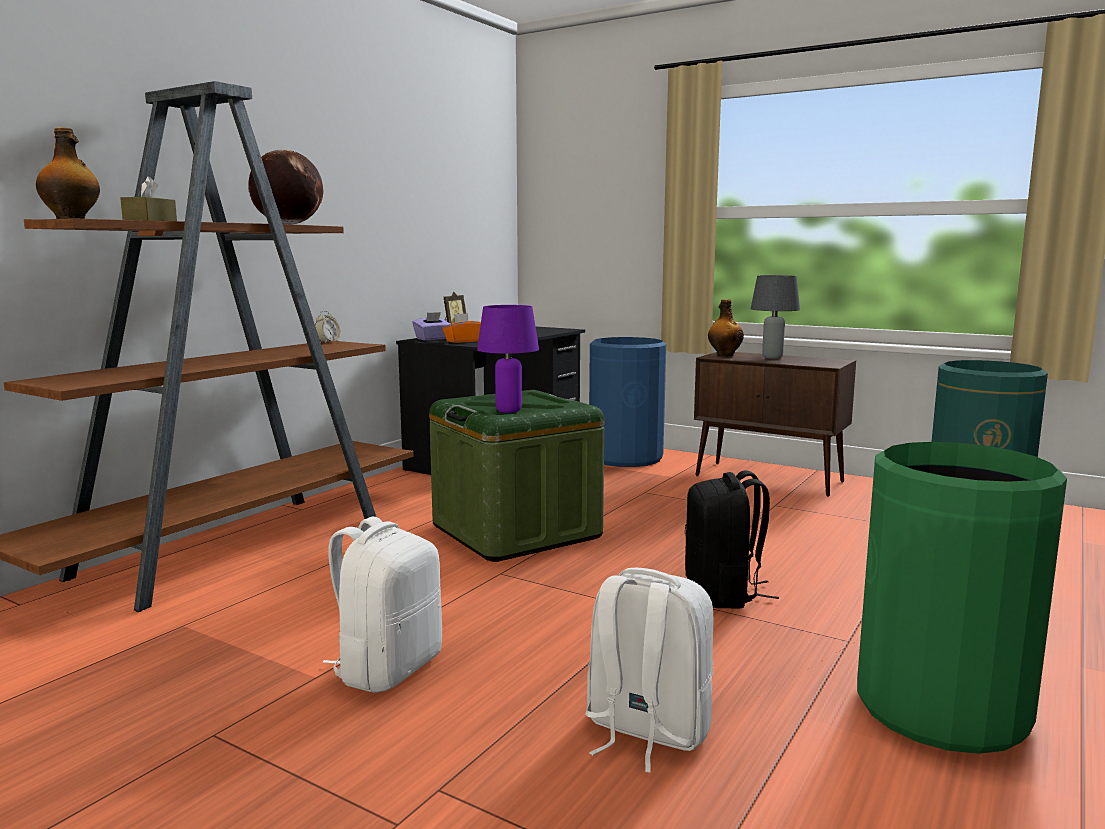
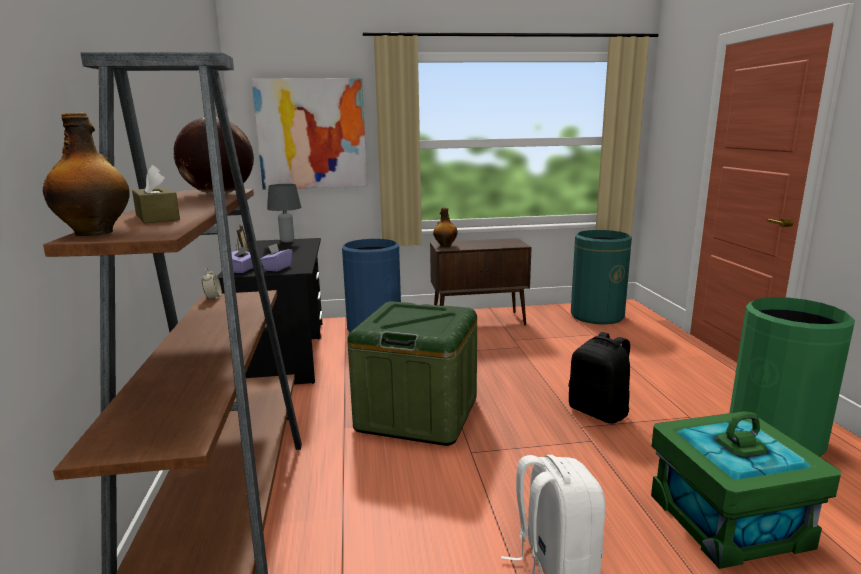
camera: 40 degrees left, 5 degrees up
orange tissue box [443,313,481,343] -> purple tissue box [260,243,292,271]
purple table lamp [477,305,539,413] -> none
white backpack [585,568,714,773] -> green storage box [651,411,841,569]
grey table lamp [751,275,800,359] -> grey table lamp moved to [267,184,301,243]
none -> picture [252,78,367,190]

